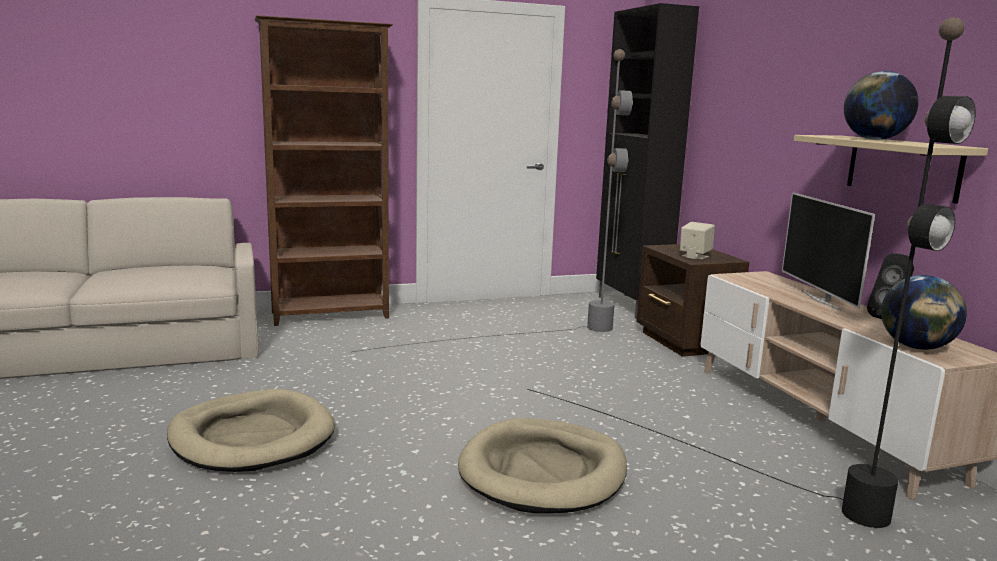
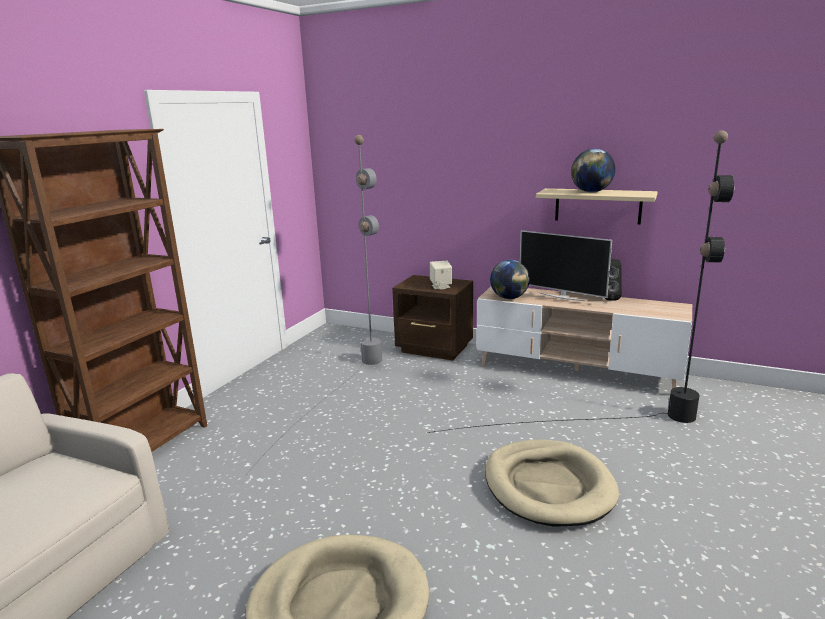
camera: 45 degrees left, 5 degrees up
black cabinet [596,3,699,319] -> none
globe [881,275,967,350] -> globe moved to [490,260,530,299]

